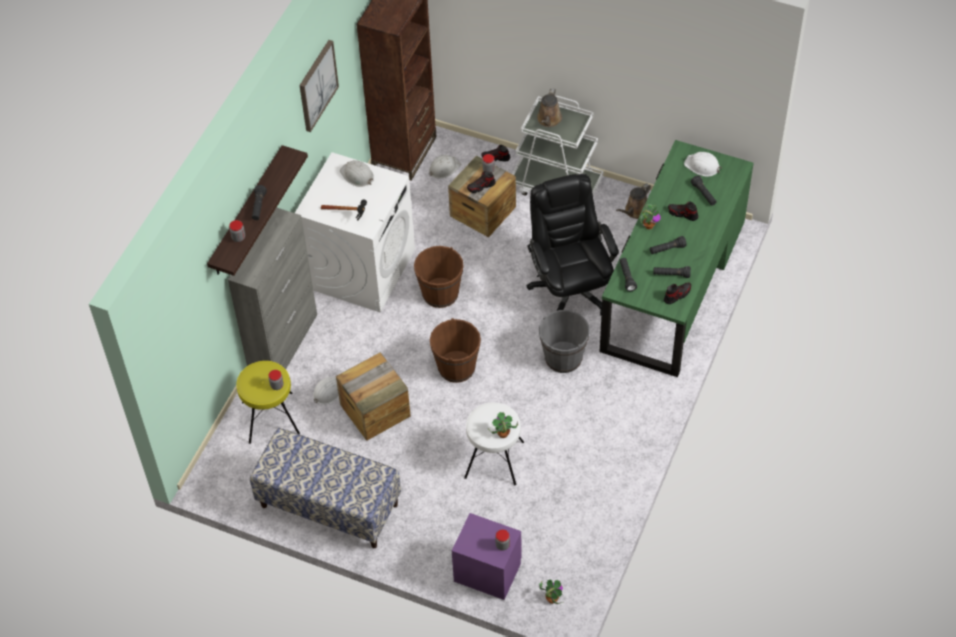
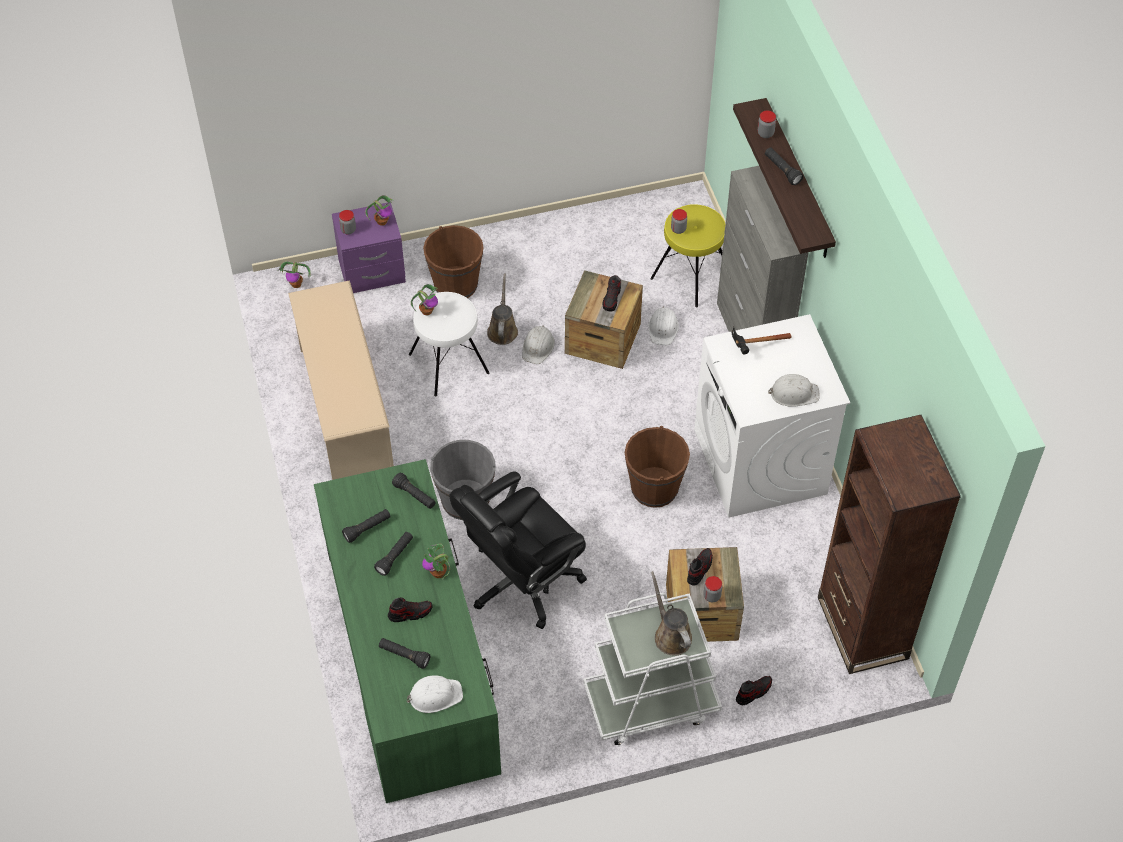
camera: 140 degrees right, 0 degrees up
bench [250,428,401,548] -> none
picture [299,40,339,132] -> none
white hard hat [429,155,461,179] -> white hard hat moved to [522,325,555,364]
brown bucket [430,318,481,383] -> brown bucket moved to [423,225,484,298]
black office chair [526,174,619,315] -> black office chair turned 105 degrees clockwise [449,472,587,629]
brown watering can [616,183,651,219] -> brown watering can moved to [487,274,518,345]
shoe [664,283,691,304] -> shoe moved to [602,275,621,311]
none -> beige shoe rack [288,280,394,480]
none -> potted plant [365,195,393,226]

